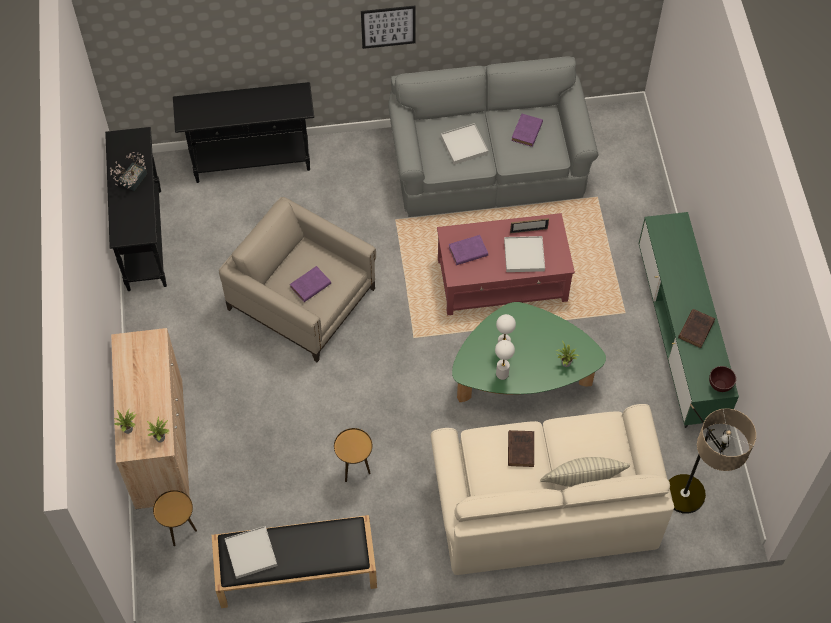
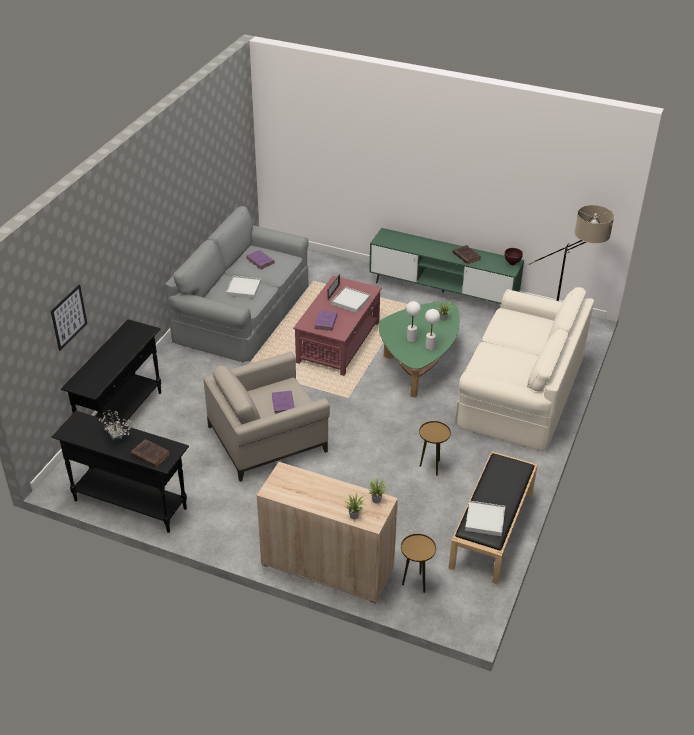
camera: 60 degrees left, 20 degrees down
picture [361,6,416,49] -> picture moved to [51,284,87,351]
brown book [508,430,534,467] -> brown book moved to [131,439,170,467]
pillow [540,457,630,487] -> none

